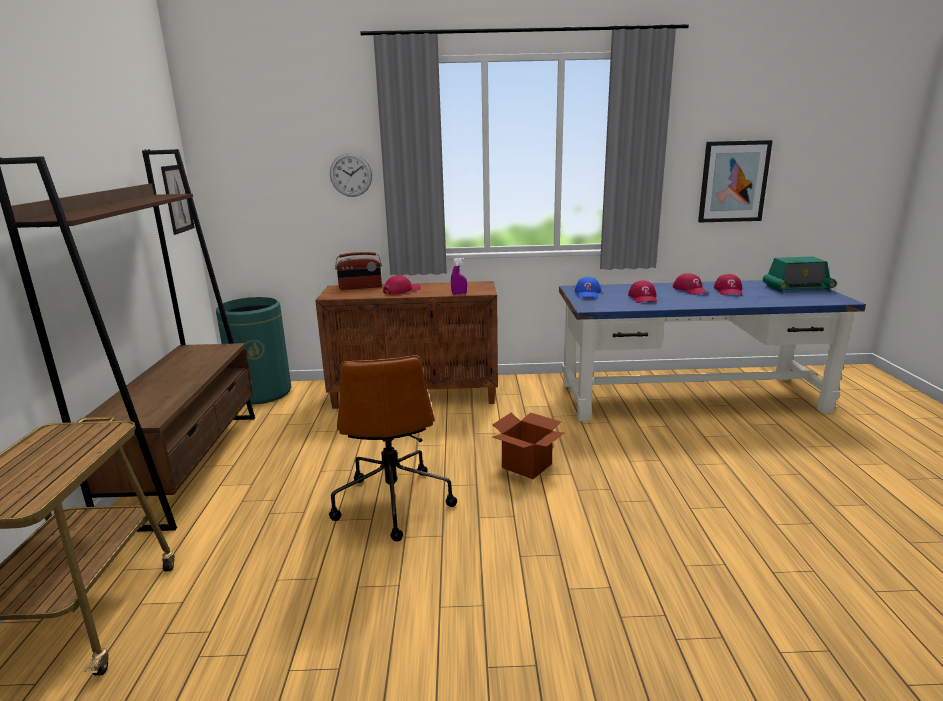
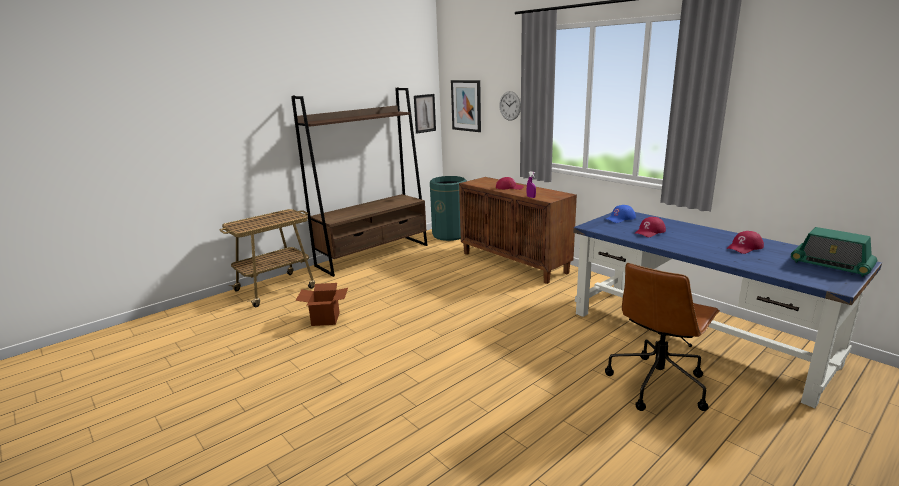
camera: 50 degrees right, 0 degrees up
brown office chair [329,355,457,541] -> brown office chair moved to [605,263,720,411]
radio [335,252,382,290] -> none
cardboard box [492,412,564,479] -> cardboard box moved to [296,283,348,326]
red cap [672,273,709,295] -> none
picture [698,140,773,223] -> picture moved to [451,80,481,132]

